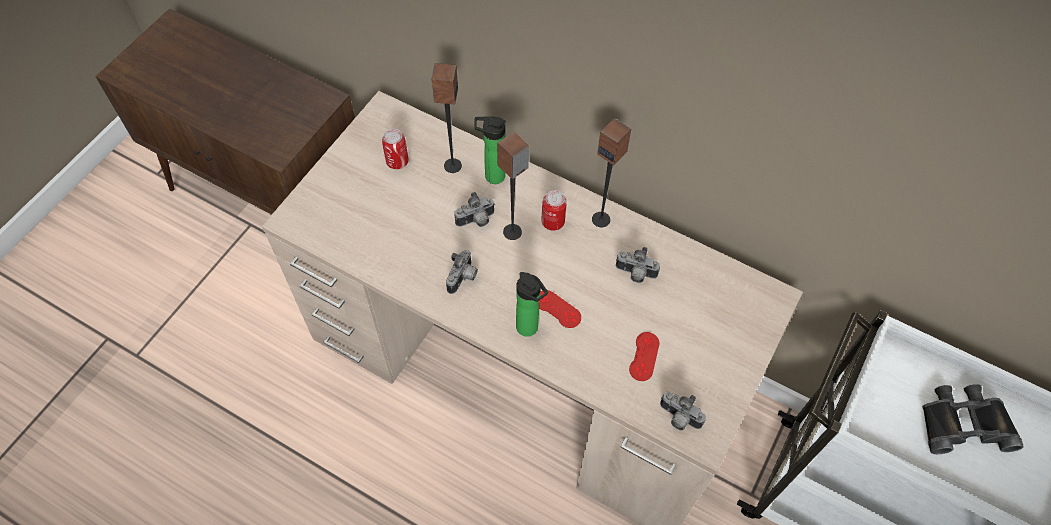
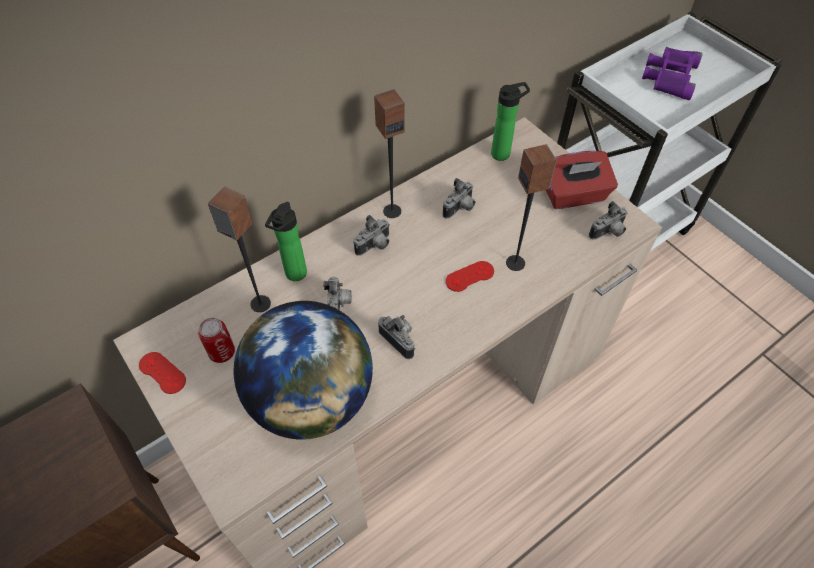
camera: 65 degrees left, 5 degrees down
speaker [497,132,529,240] -> speaker moved to [506,144,557,271]
bottle [516,272,548,337] -> bottle moved to [491,82,530,161]
can [541,190,567,231] -> camera [354,215,390,256]
red game controller [629,332,660,381] -> red game controller moved to [139,352,186,394]
black binoculars [922,384,1024,454] -> purple binoculars [642,47,703,100]
none -> globe [233,301,373,440]
none -> red tissue box [546,150,618,209]

